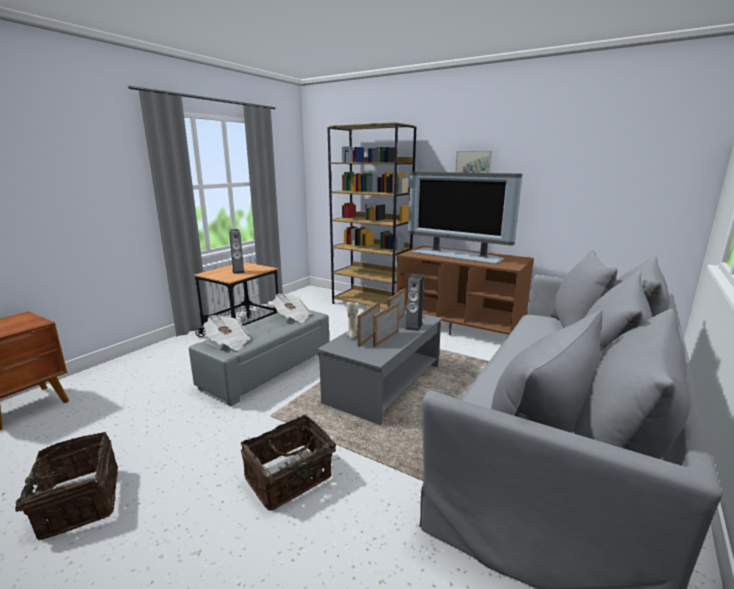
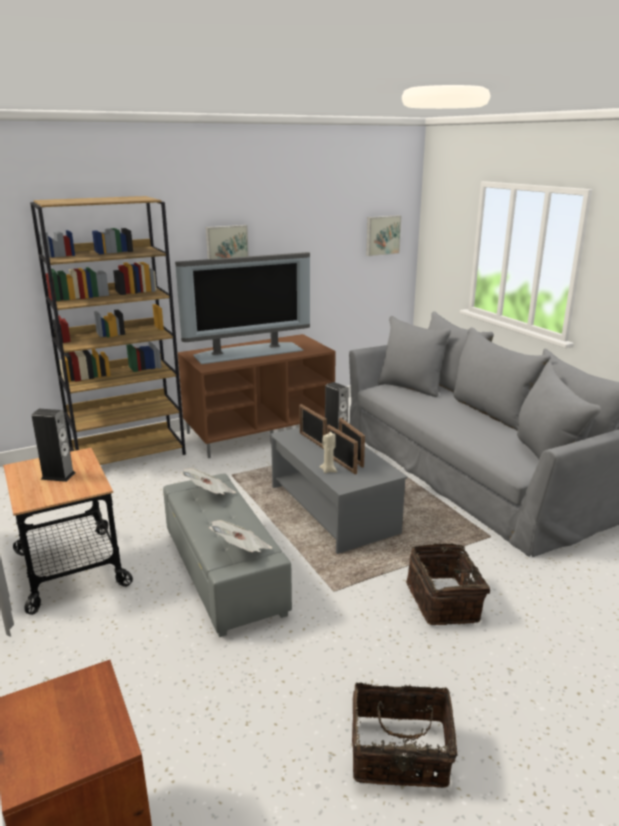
camera: 60 degrees left, 5 degrees up
none -> picture [366,215,401,256]

